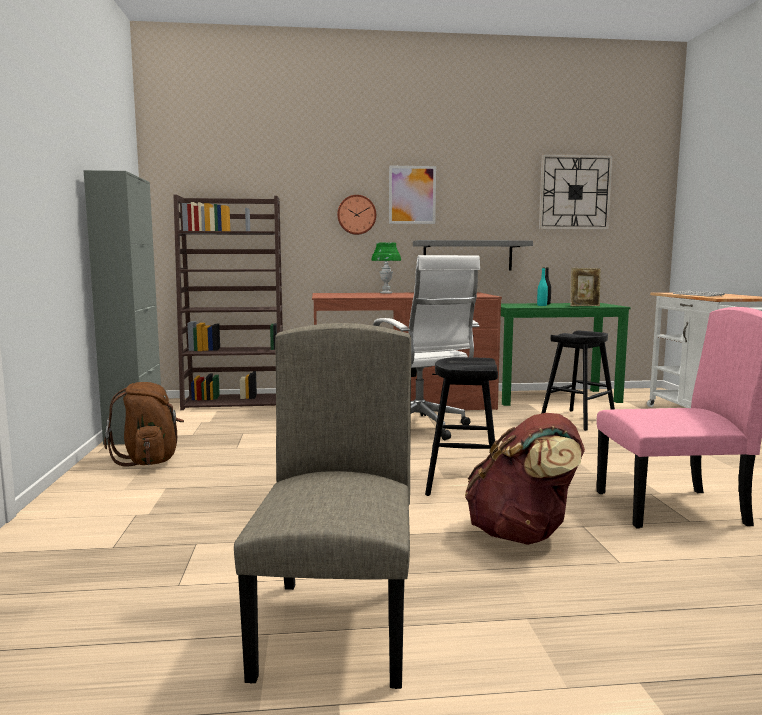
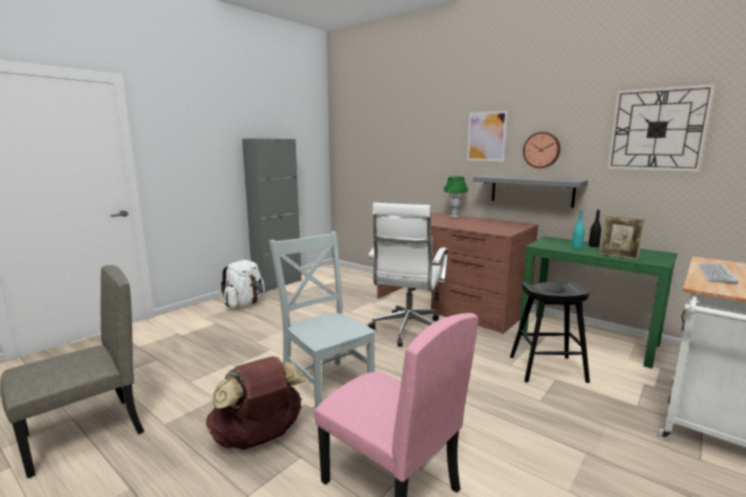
camera: 45 degrees right, 5 degrees up
brown backpack [104,382,184,467] -> white backpack [221,260,265,308]
brown bookcase [173,195,283,410] -> none
wall clock [337,195,376,235] -> wall clock moved to [523,132,561,168]
black stool [425,357,498,496] -> grey chair [269,231,377,409]

